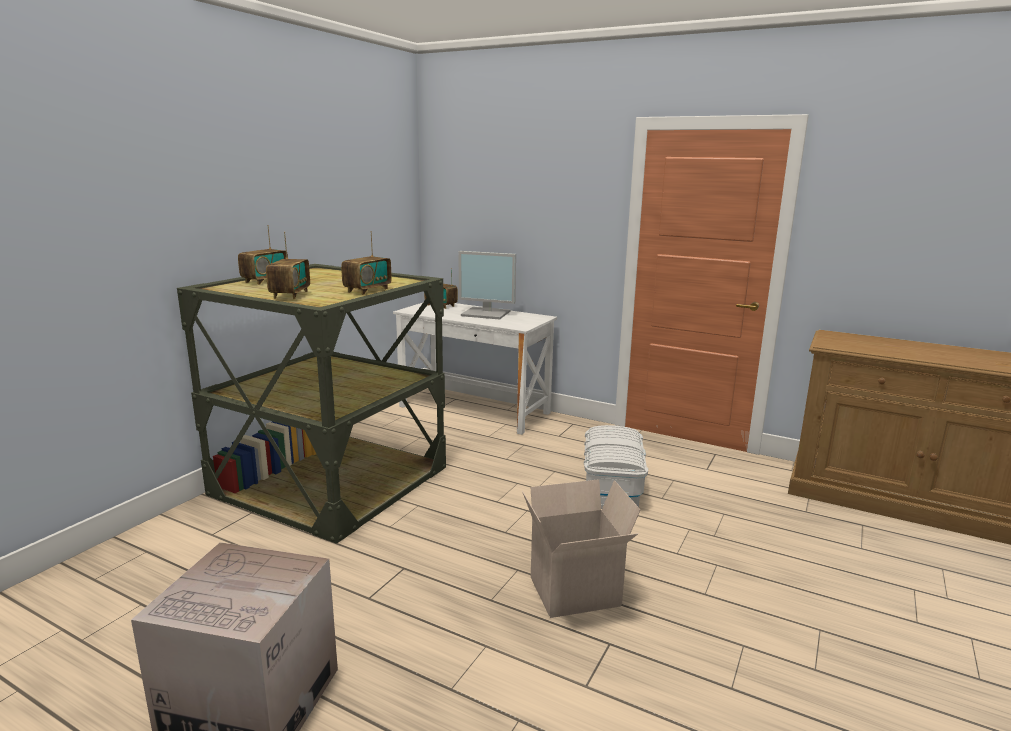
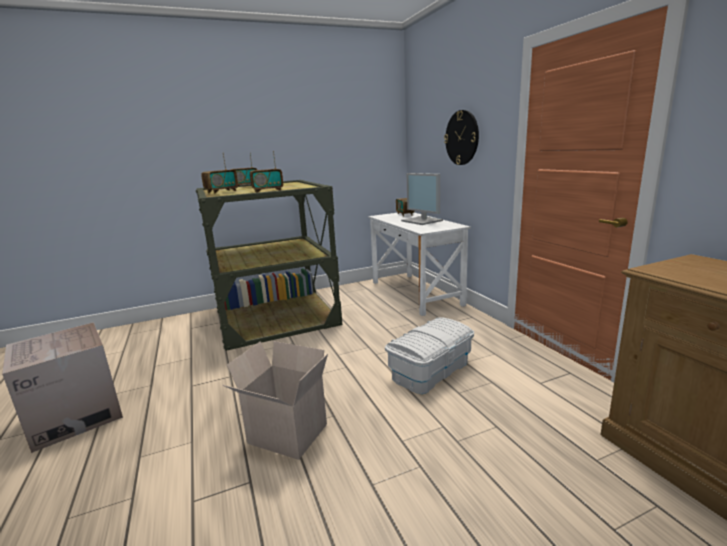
camera: 40 degrees right, 0 degrees up
none -> wall clock [444,110,479,165]

